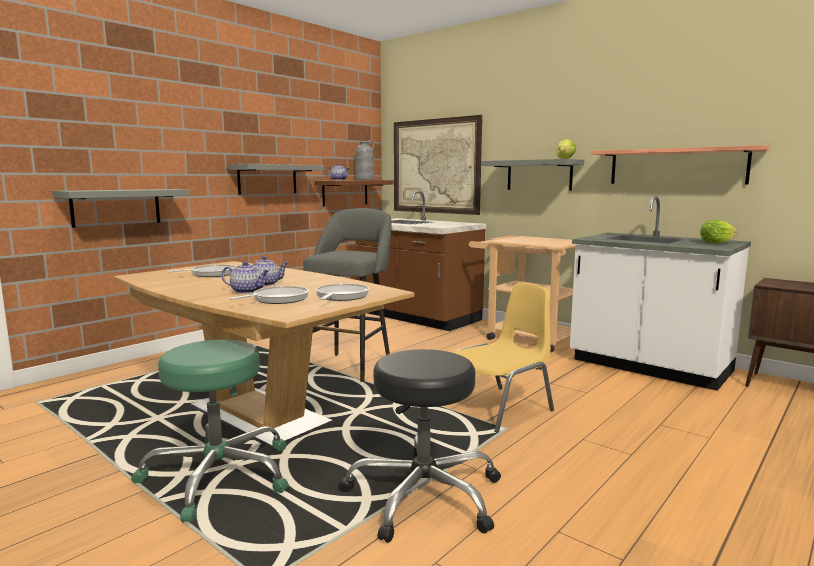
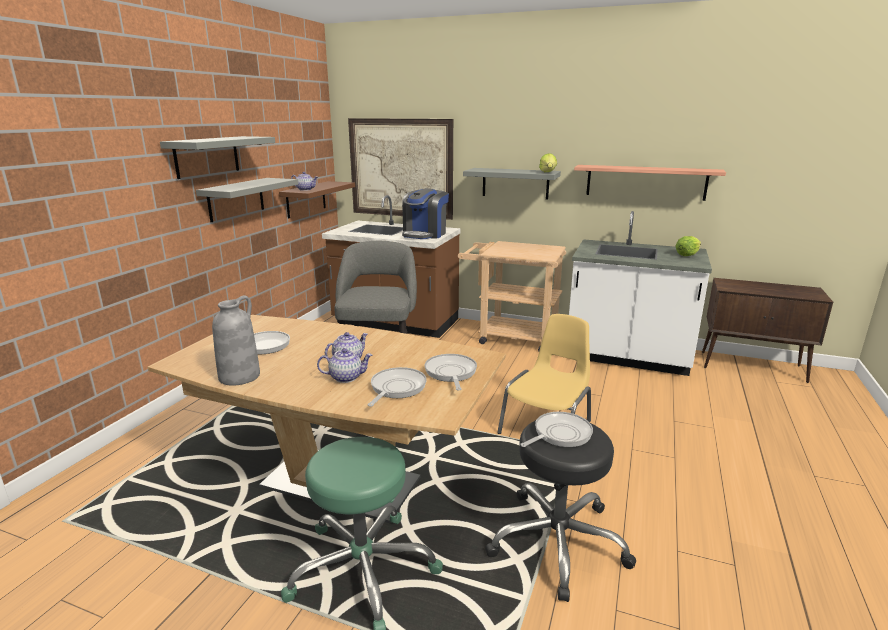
camera: 20 degrees left, 10 degrees up
grey shelf [52,189,189,228] -> grey shelf moved to [160,136,275,179]
grey vase [355,140,374,180] -> grey vase moved to [212,295,260,386]
none -> coffee machine [402,188,449,239]
none -> frying pan [520,412,593,447]

